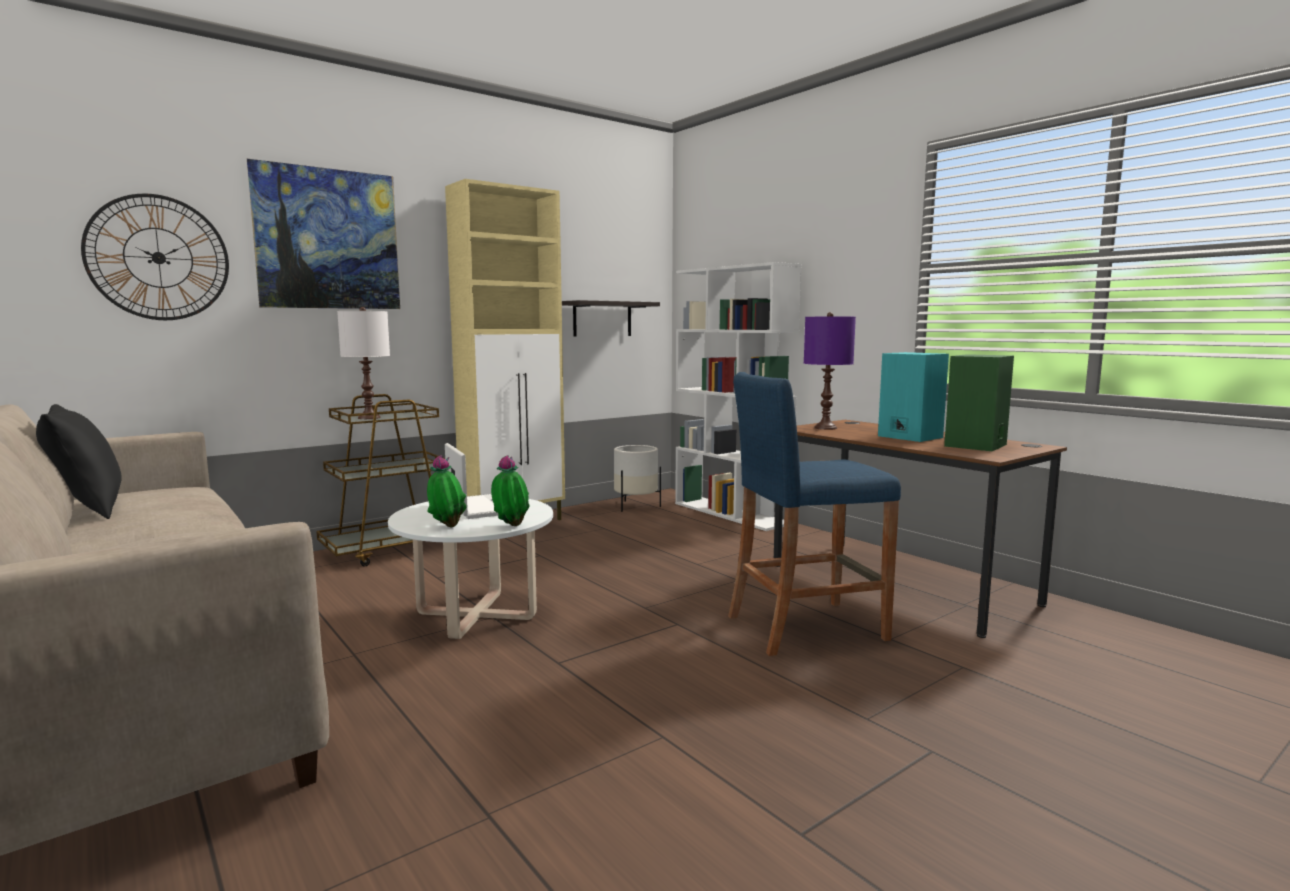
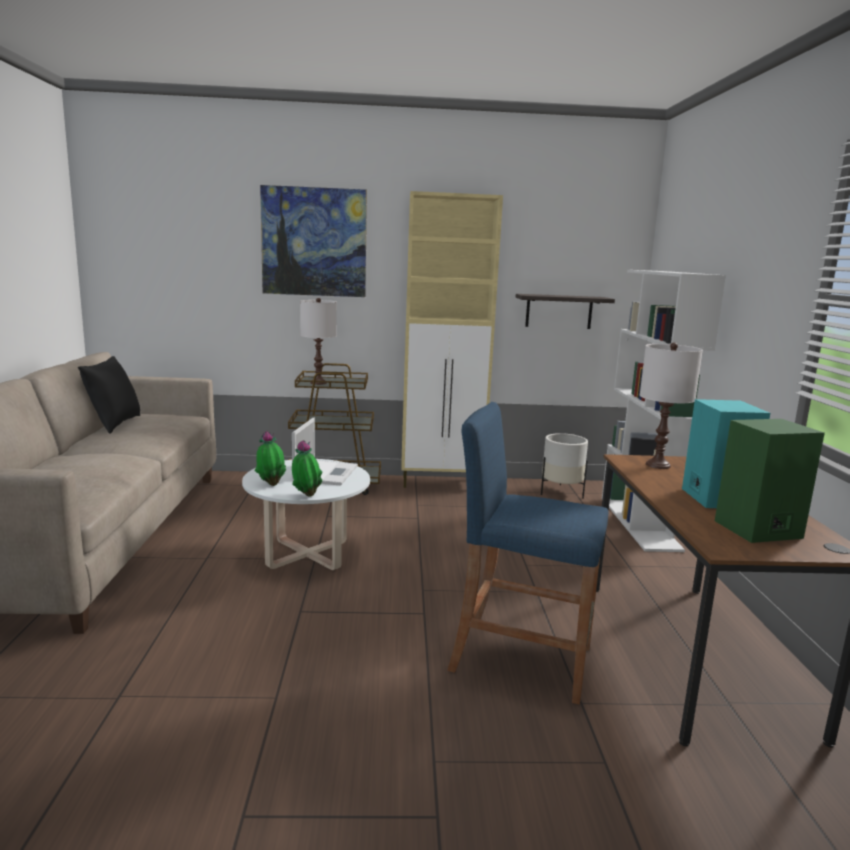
camera: 35 degrees right, 5 degrees up
wall clock [81,194,229,320] -> none
purple table lamp [804,312,856,430] -> white table lamp [640,343,703,469]

